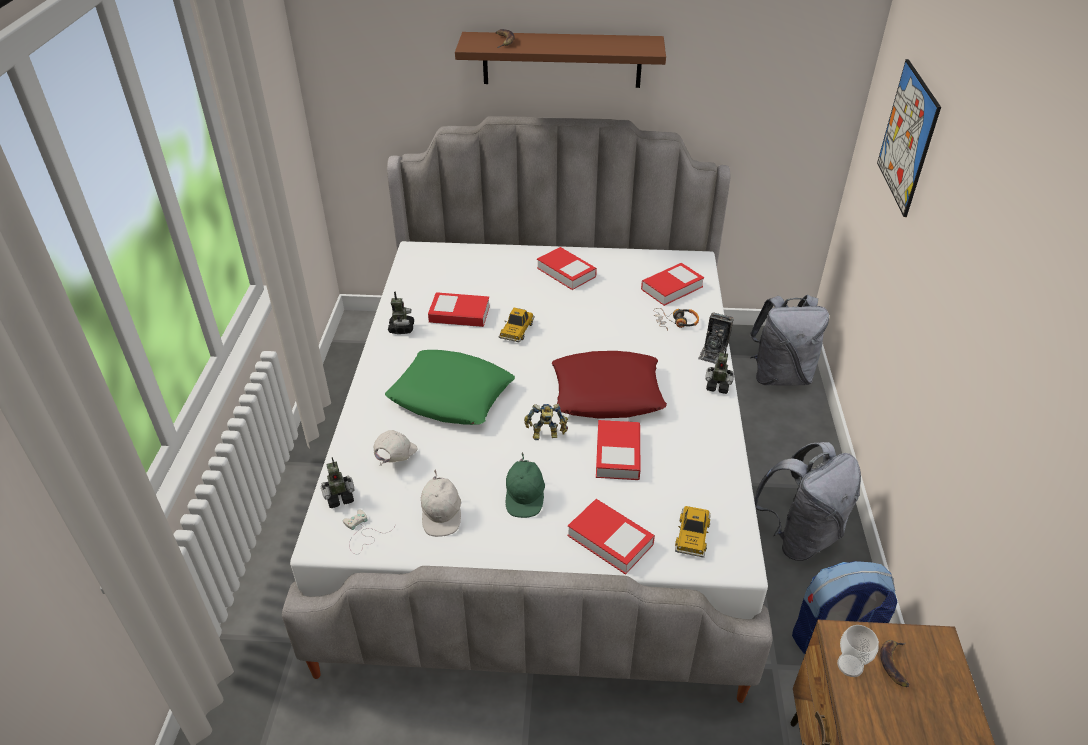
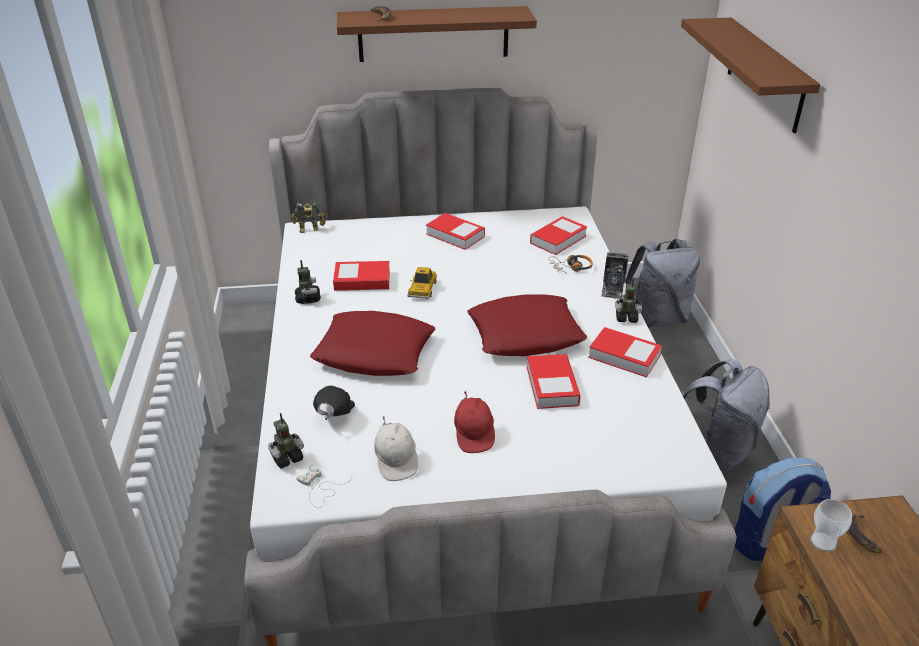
camera: 10 degrees left, 5 degrees down
white cap [374,430,418,466] -> black cap [313,386,355,420]
green pillow [385,350,515,425] -> red pillow [310,311,436,376]
green cap [506,452,545,518] -> red cap [454,390,495,453]
toy robot [524,404,568,440] -> toy robot moved to [291,203,326,233]
book [567,499,655,575] -> book moved to [588,327,662,378]
toy car [675,506,711,558] -> none
picture [877,59,941,217] -> brown shelf [681,17,820,133]

